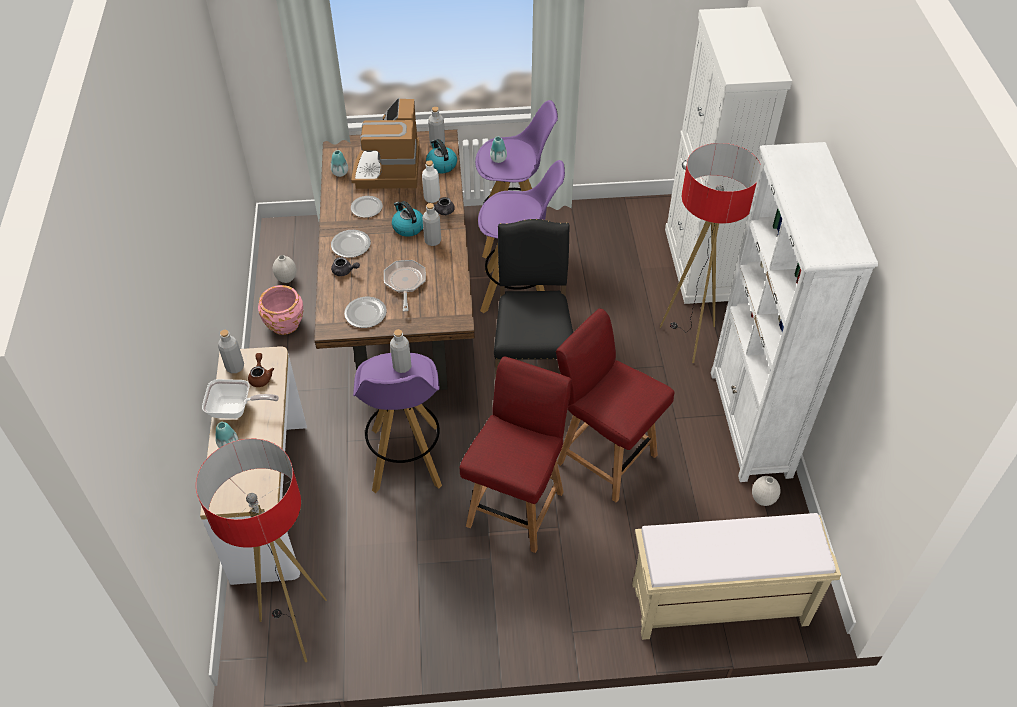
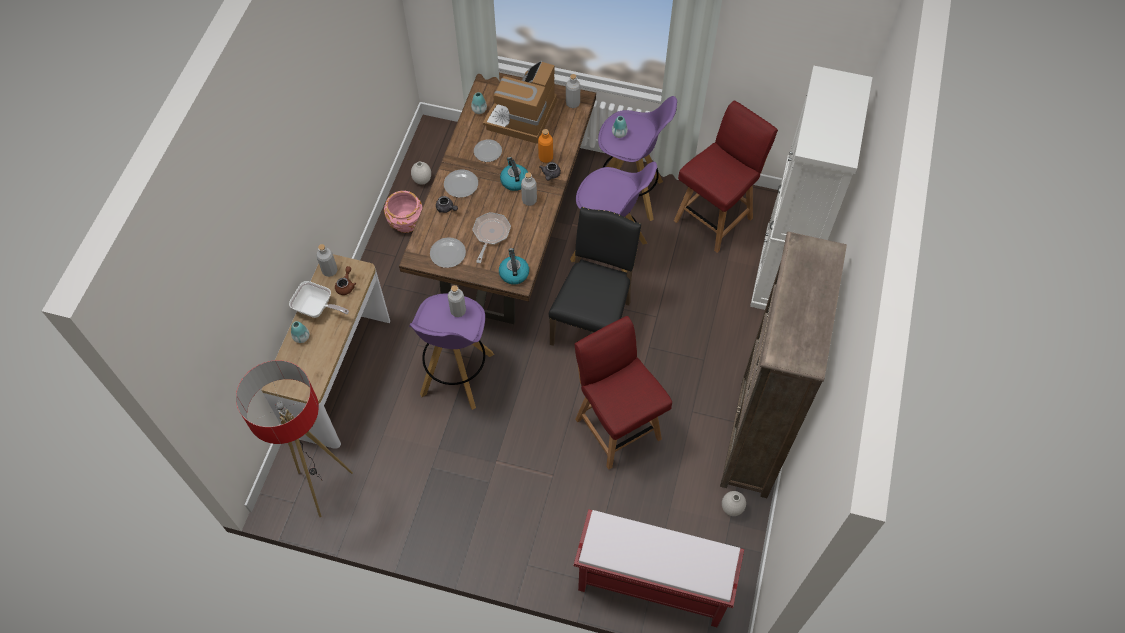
camera: 20 degrees right, 10 degrees up
white bottle [422,160,440,203] -> orange bottle [538,129,553,163]
kettle [426,139,457,173] -> kettle moved to [499,248,529,285]
red chair [460,356,572,553] -> red chair moved to [674,101,778,253]
beige bench [632,513,841,640] -> red bench [573,509,744,627]
floor lamp [660,143,760,363] -> none
white bookcase [711,142,878,482] -> brown bookcase [720,232,847,498]

